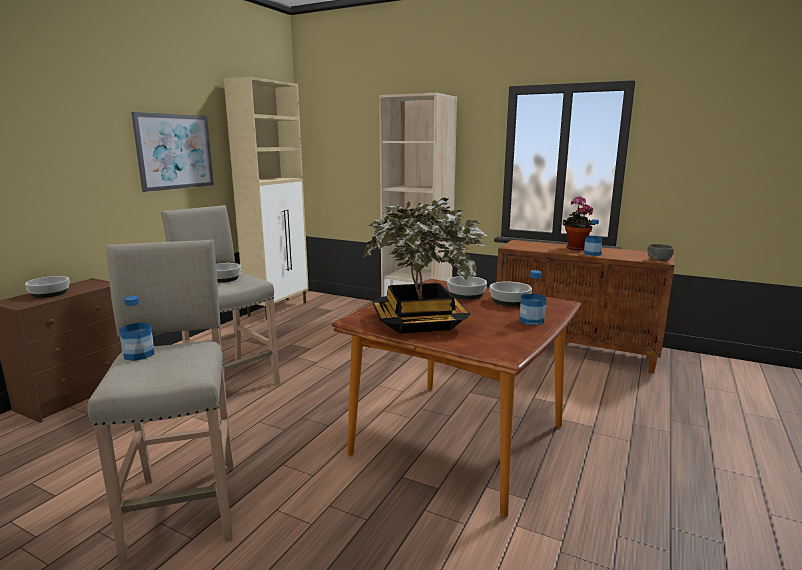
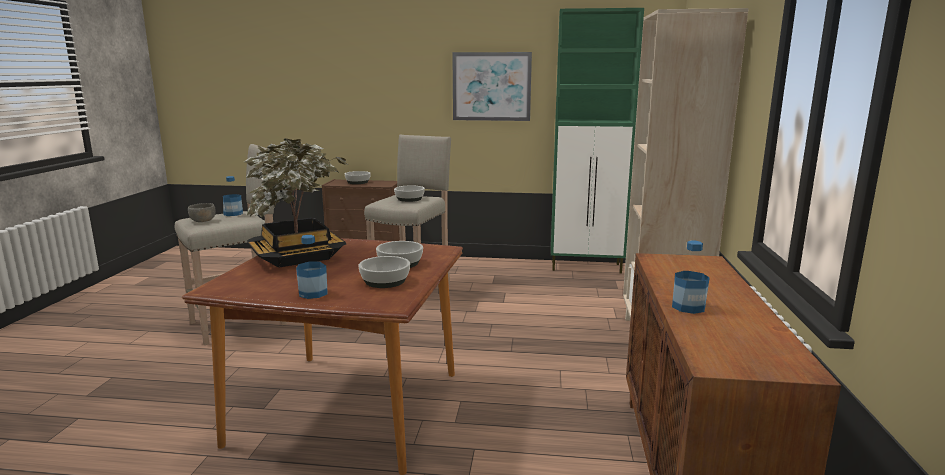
camera: 70 degrees right, 0 degrees up
beige cabinet [224,77,309,320] -> green cabinet [551,8,644,273]
potted plant [562,196,595,250] -> none
grey bowl [647,244,674,261] -> grey bowl moved to [188,203,216,222]

